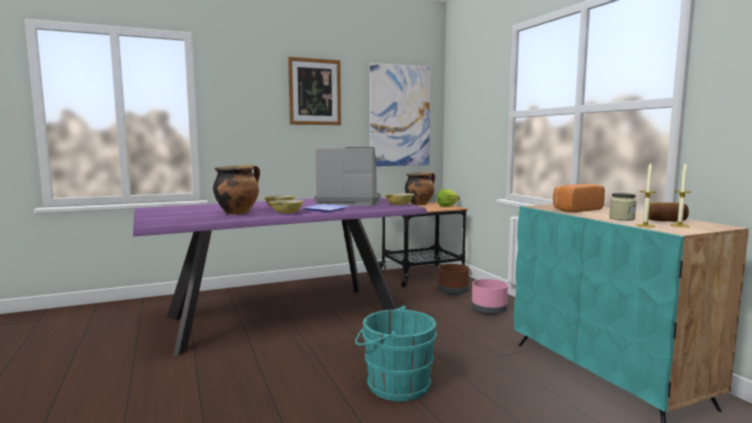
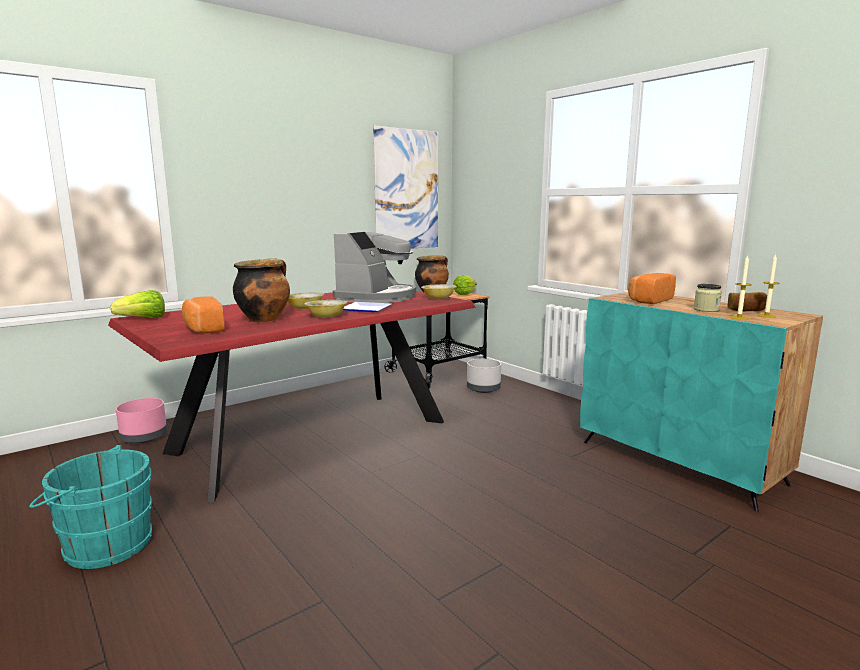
camera: 15 degrees left, 5 degrees up
purple dining table [133,198,428,356] -> red dining table [108,291,475,503]
picture [288,57,341,125] -> none
coffee machine [314,147,381,206] -> coffee machine turned 120 degrees clockwise [333,231,416,303]
turquoise bucket [355,306,437,401] -> turquoise bucket moved to [29,445,152,569]
brown planter [438,264,469,295] -> grey planter [467,359,501,393]
pink planter [472,279,508,315] -> pink planter moved to [116,398,167,443]
none -> lettuce [110,290,165,318]
none -> bread [182,296,225,333]

